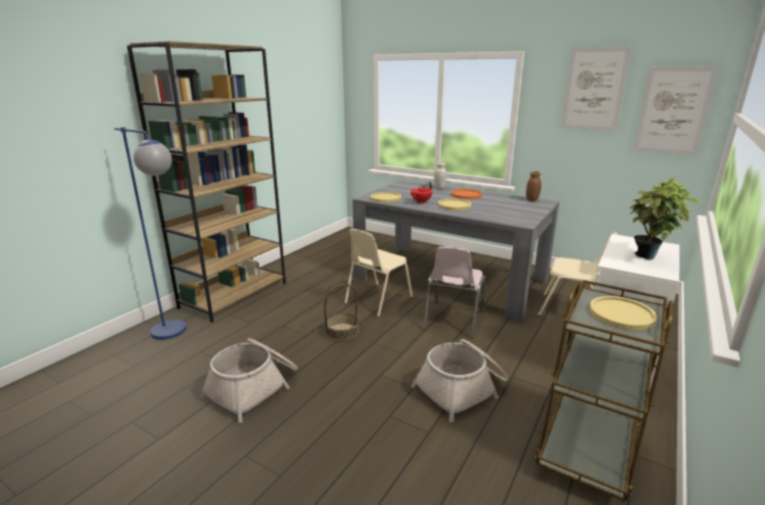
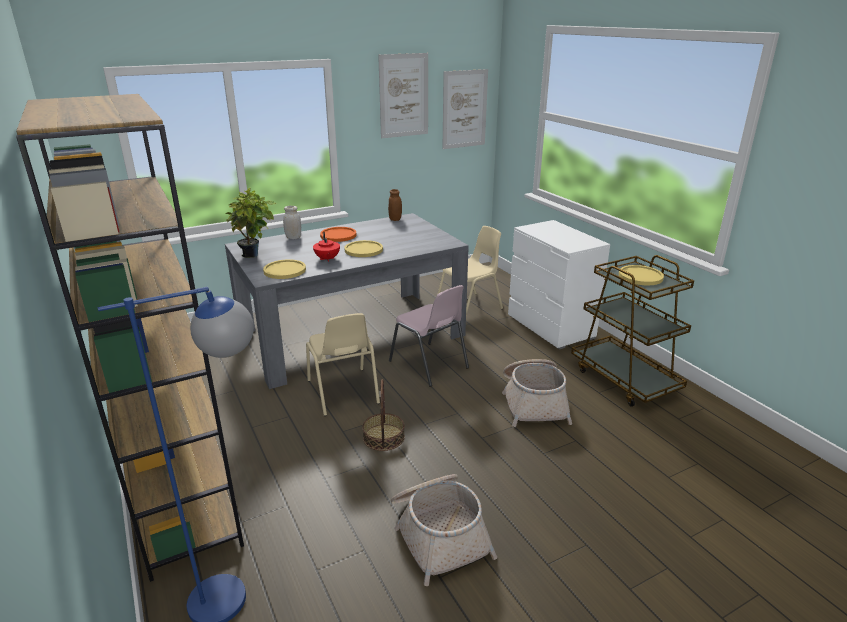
camera: 60 degrees left, 5 degrees up
potted plant [630,177,702,259] -> potted plant moved to [225,187,276,258]

